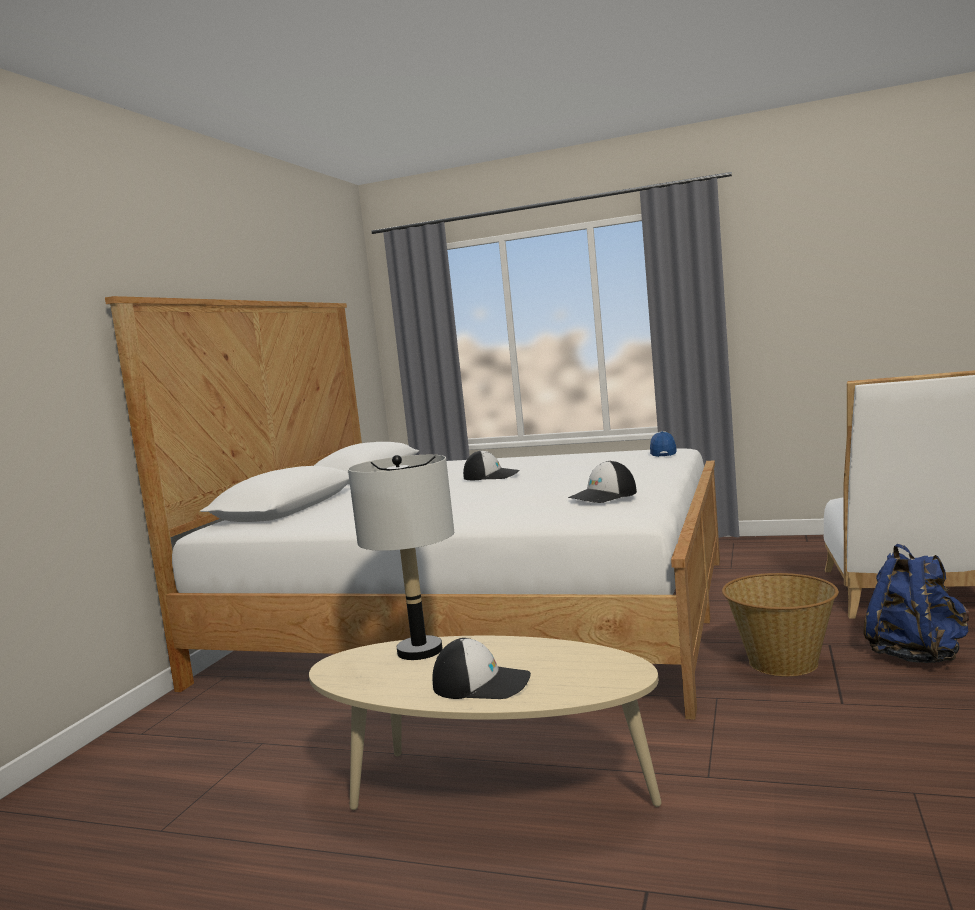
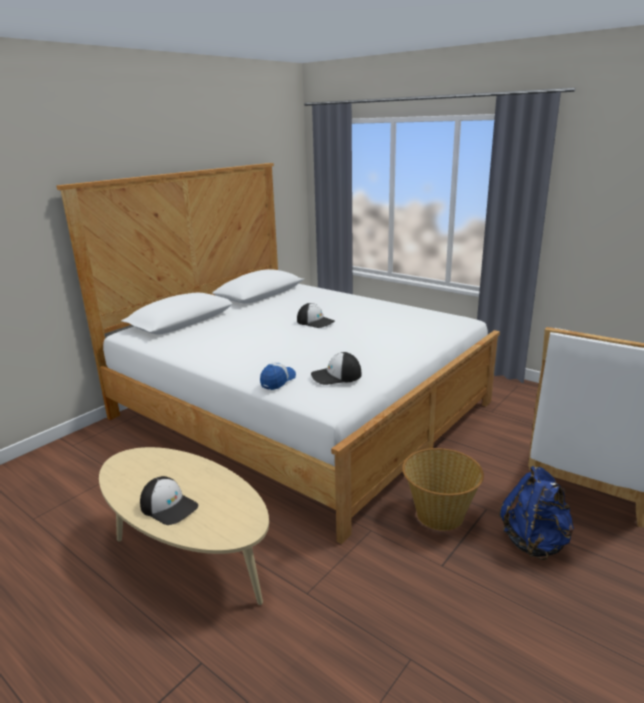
camera: 20 degrees right, 15 degrees up
grey table lamp [348,455,454,660] -> none
cap [650,431,677,457] -> cap moved to [260,362,296,390]

